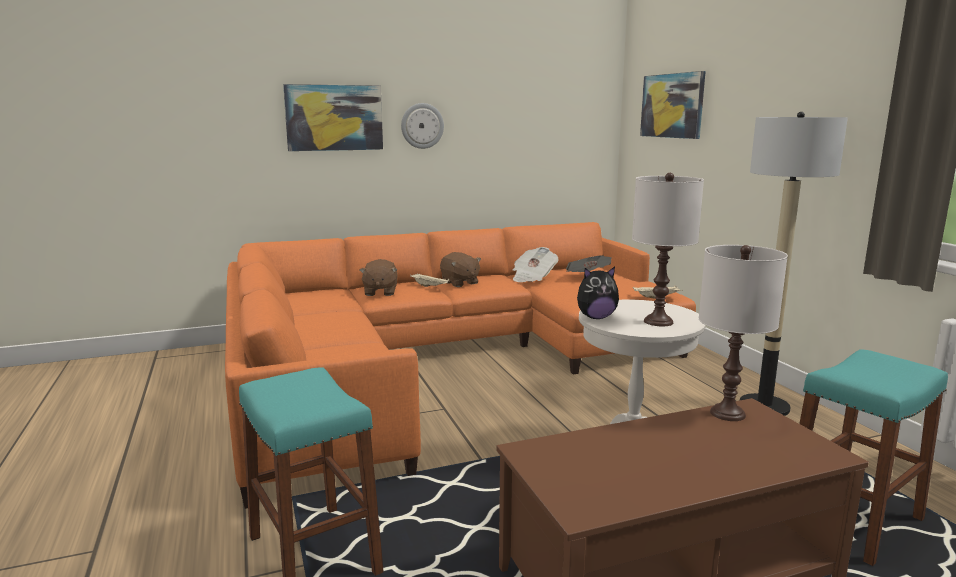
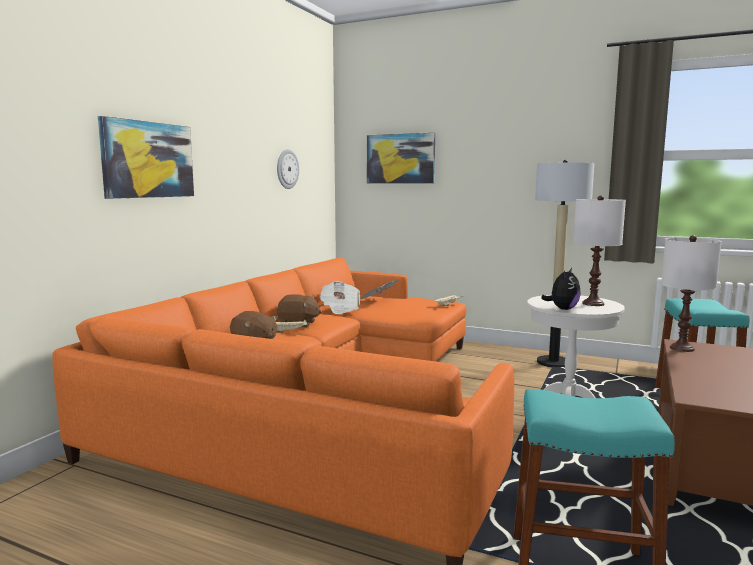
camera: 45 degrees left, 5 degrees down
wall clock [401,103,444,149] -> wall clock moved to [277,149,299,189]

